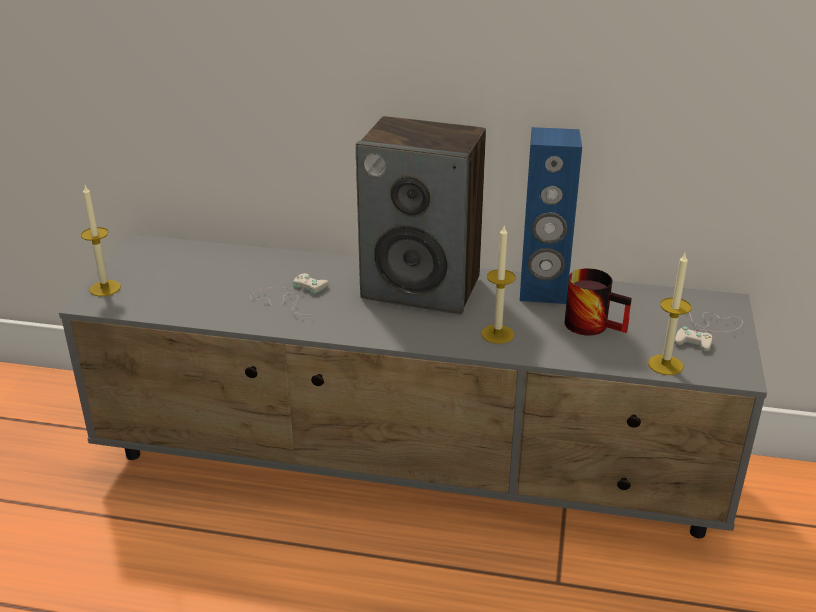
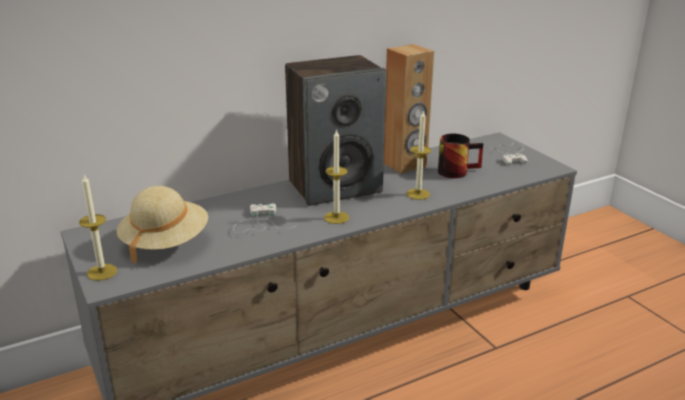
camera: 40 degrees left, 5 degrees down
blue speaker [520,127,582,304] -> brown speaker [384,44,434,174]
candle [648,253,691,375] -> candle moved to [324,129,349,224]
none -> beige hat [117,186,208,264]

